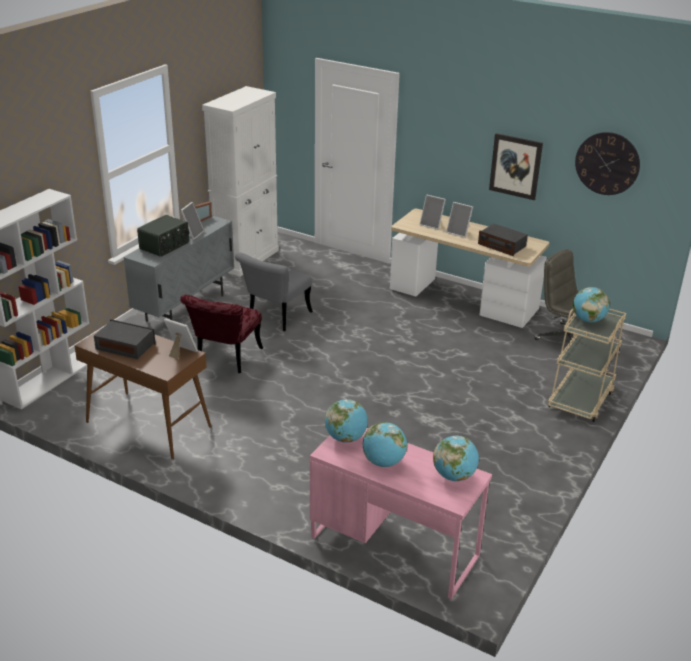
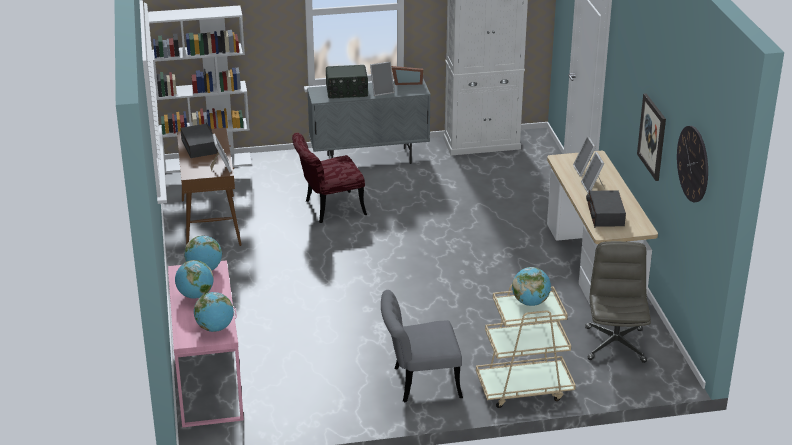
camera: 50 degrees right, 0 degrees up
grey chair [235,252,313,331] -> grey chair moved to [381,290,463,403]

